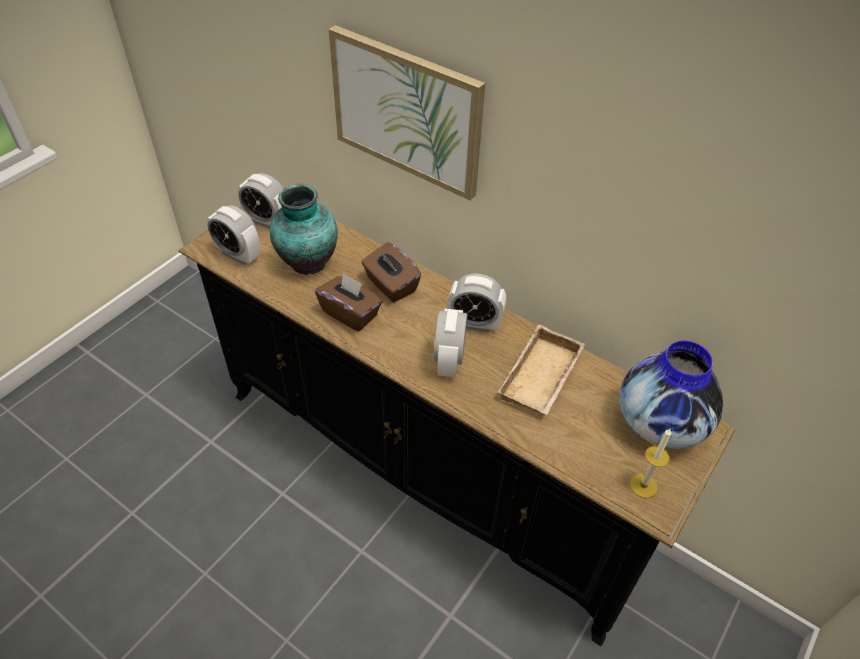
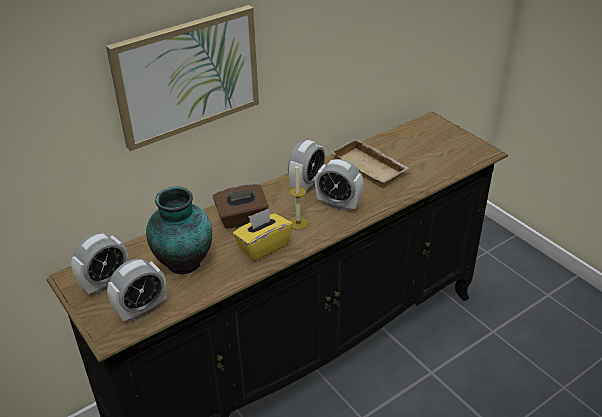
camera: 70 degrees left, 10 degrees down
brown tissue box [315,273,382,331] -> yellow tissue box [233,208,293,261]
vase [619,341,723,449] -> none
candle [630,429,671,498] -> candle moved to [289,164,308,230]

